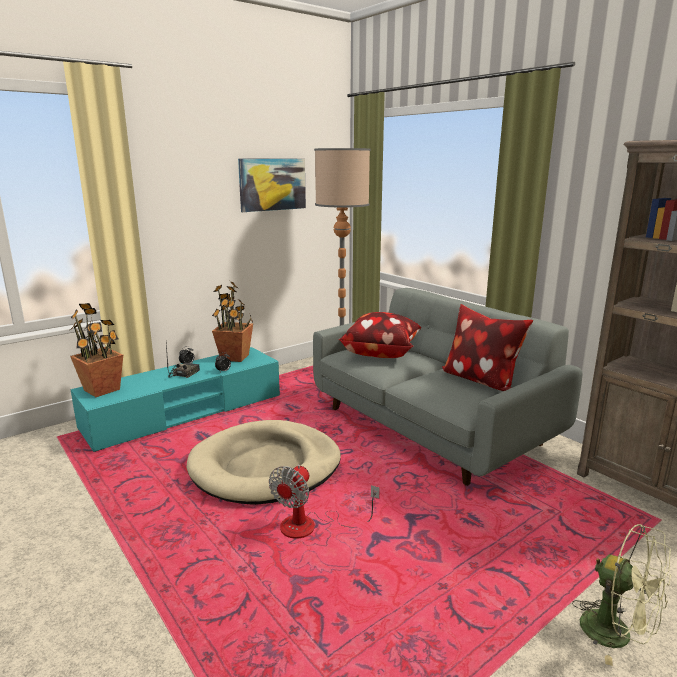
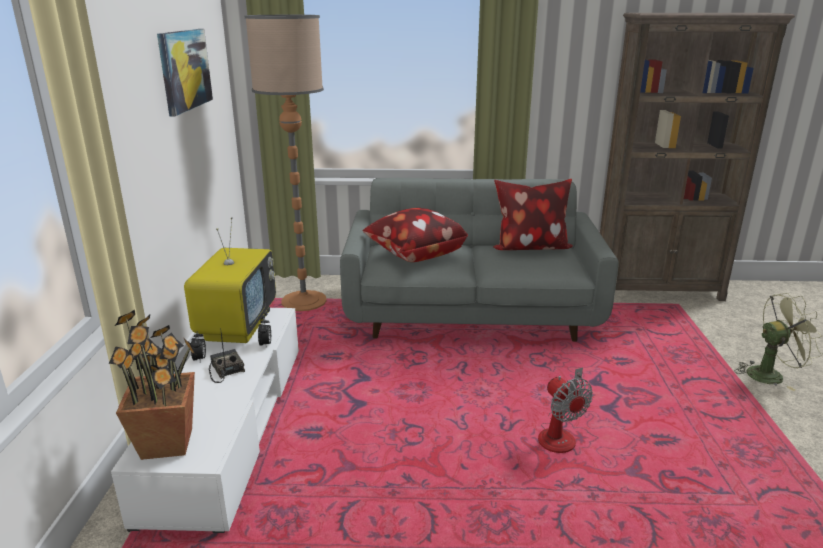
camera: 50 degrees left, 5 degrees up
turquoise tv stand [70,347,280,452] -> white tv stand [111,308,299,533]
beige dog bed [187,420,341,505] -> none
potted plant [212,281,253,362] -> television [184,217,276,343]

